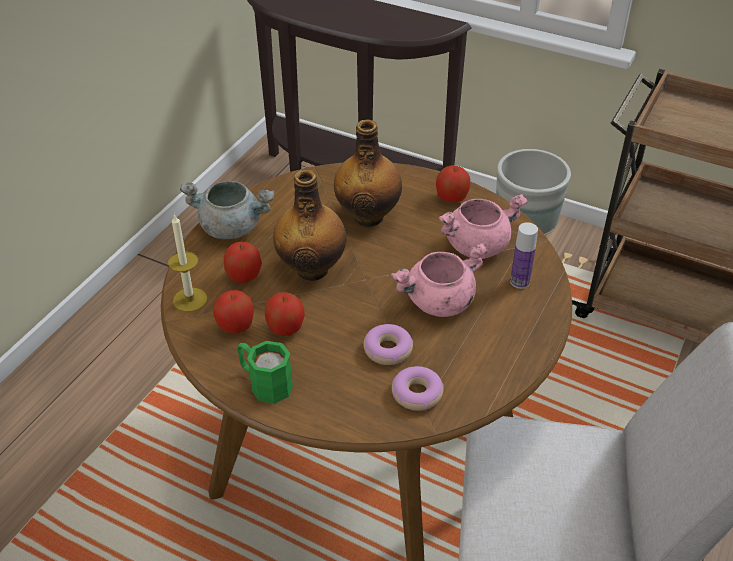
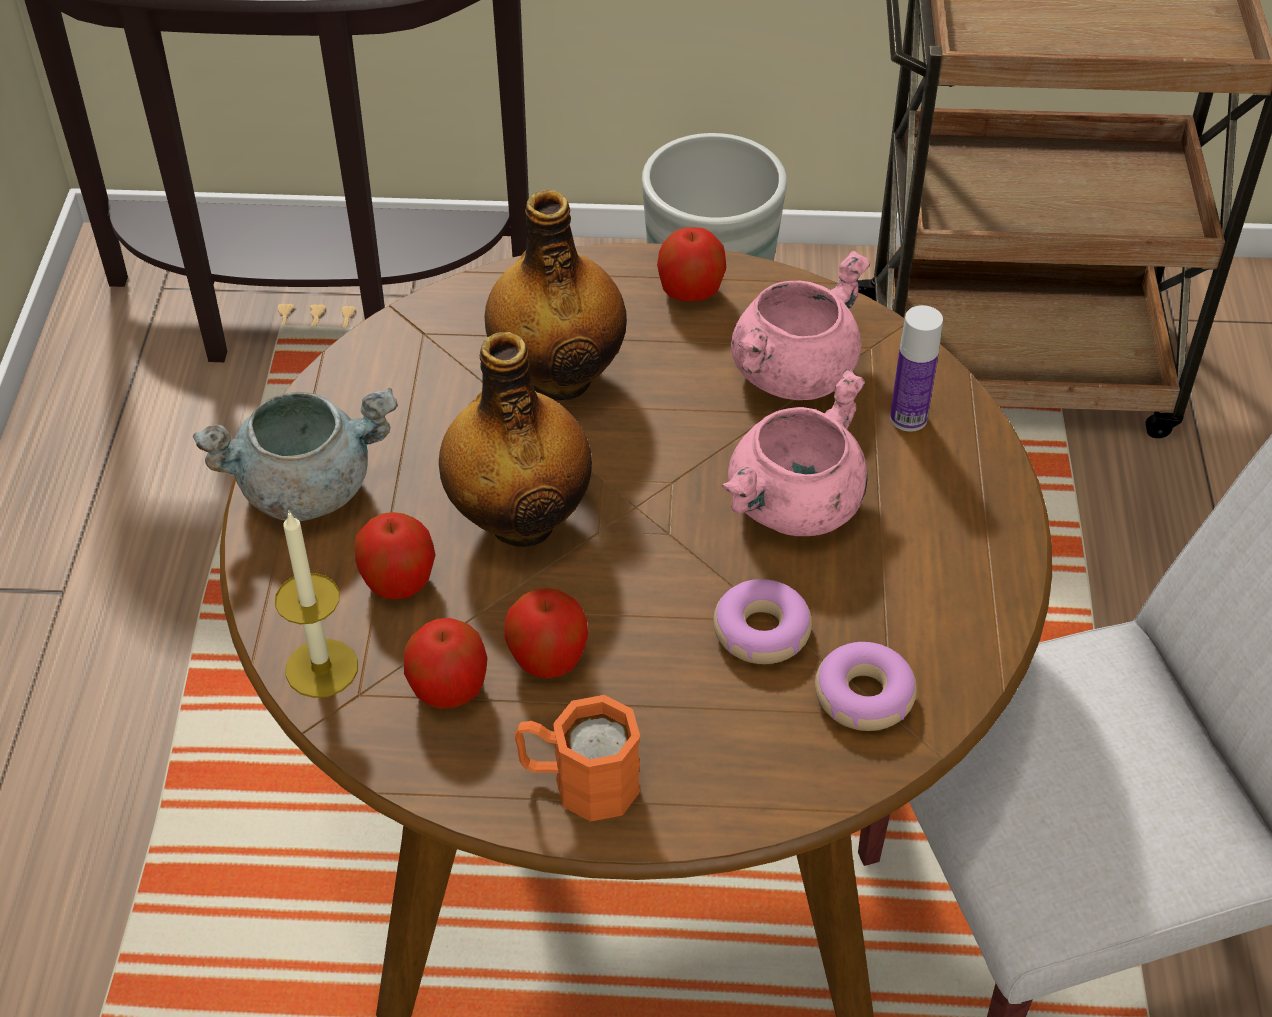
camera: 25 degrees left, 5 degrees up
green mug [237,341,293,404] -> orange mug [515,695,640,822]

